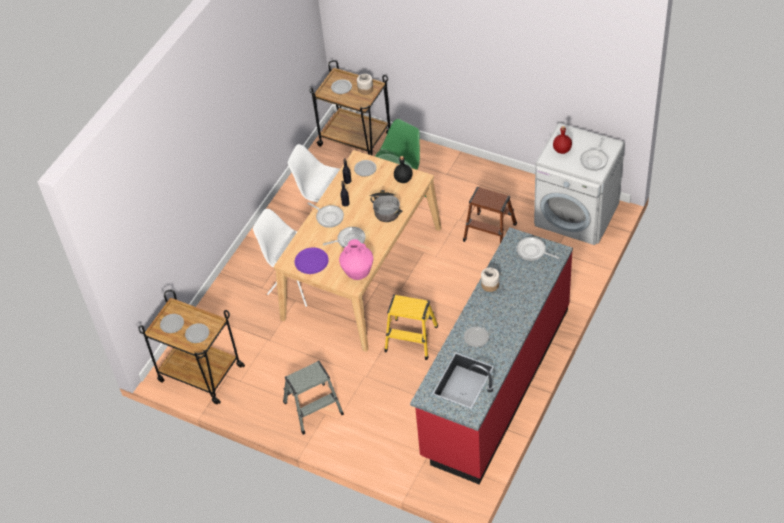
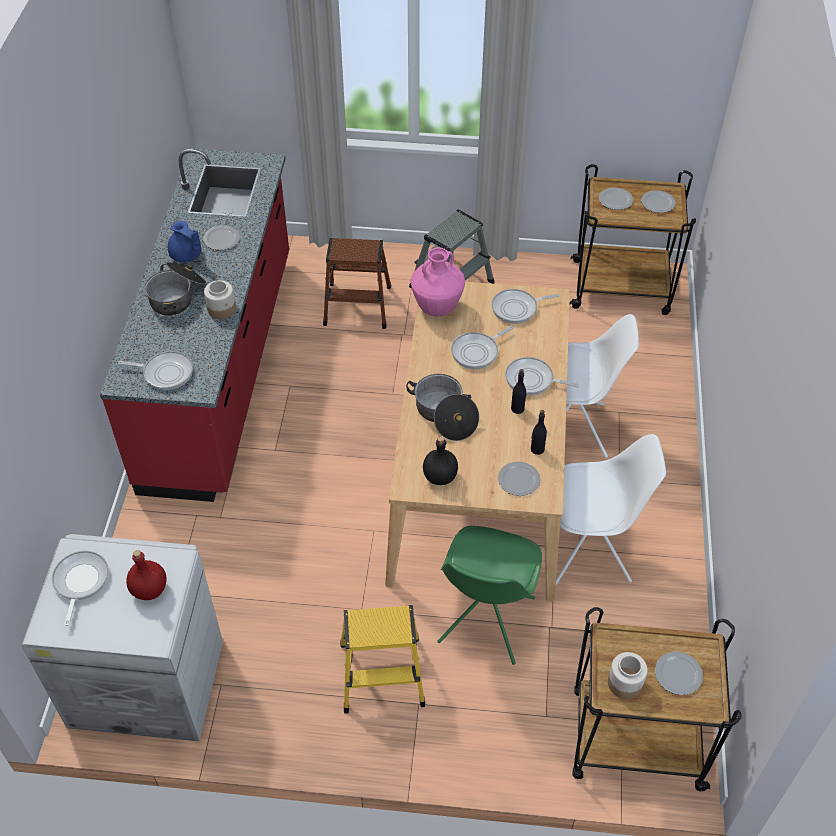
camera: 155 degrees right, 0 degrees up
purple plate [295,247,329,274] -> frying pan [492,289,560,324]
yellow step ladder [384,294,438,360] -> yellow step ladder moved to [340,605,425,714]
brown step ladder [463,187,517,243] -> brown step ladder moved to [323,237,391,329]
none -> cooking pot [144,262,206,316]
none -> blue teapot [168,221,201,262]

